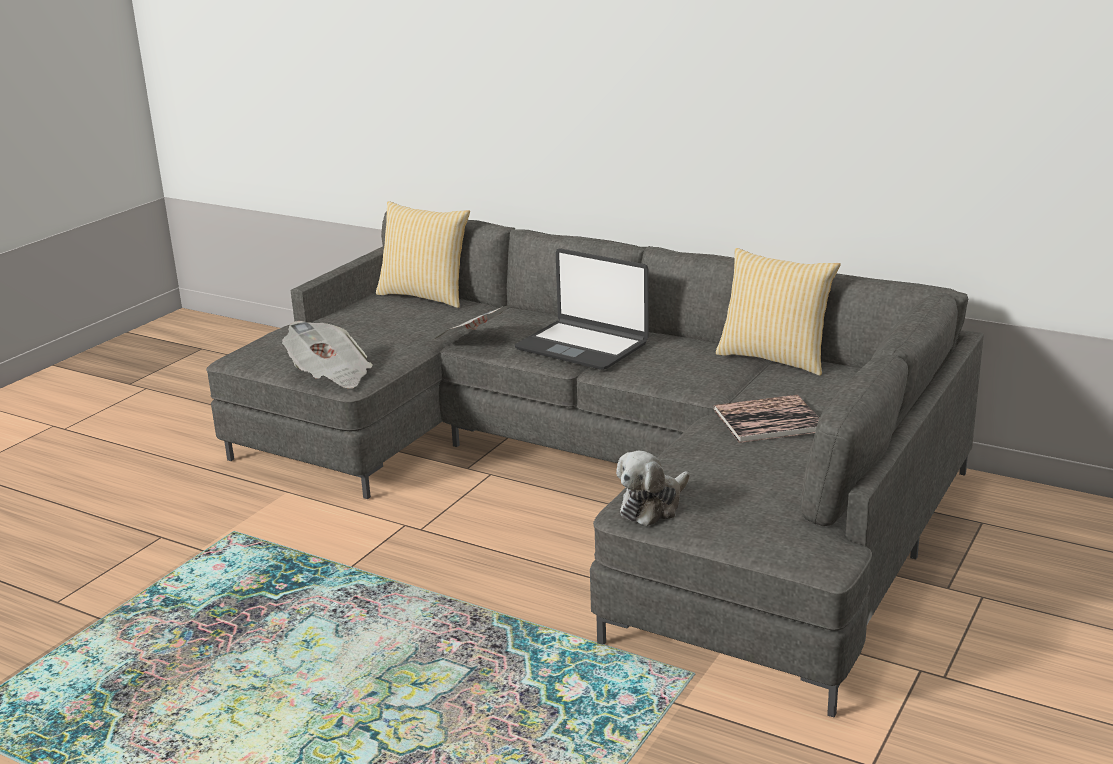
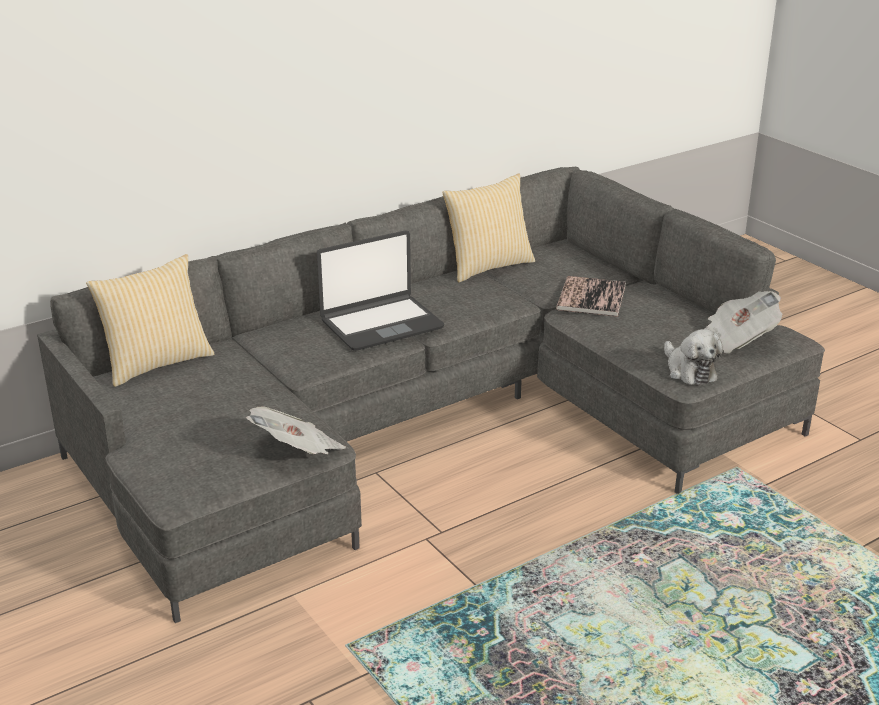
camera: 65 degrees left, 5 degrees up
newspaper [433,305,511,340] -> newspaper moved to [705,291,782,354]

